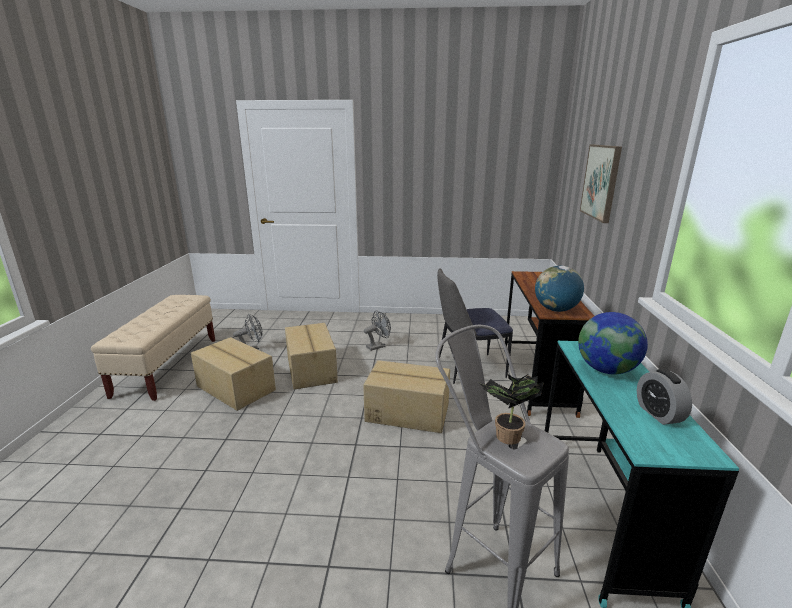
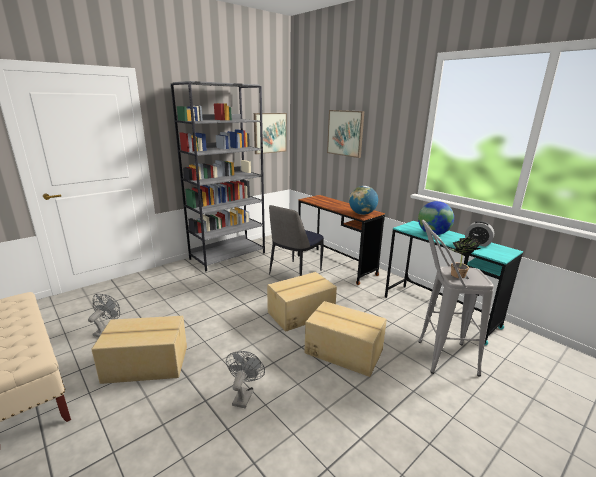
camera: 45 degrees left, 0 degrees up
cardboard box [285,323,338,390] -> cardboard box moved to [304,301,387,377]
grey fan [364,310,391,351] -> grey fan moved to [226,351,265,408]
none -> grey bookcase [171,81,265,272]
none -> picture [254,113,287,154]

